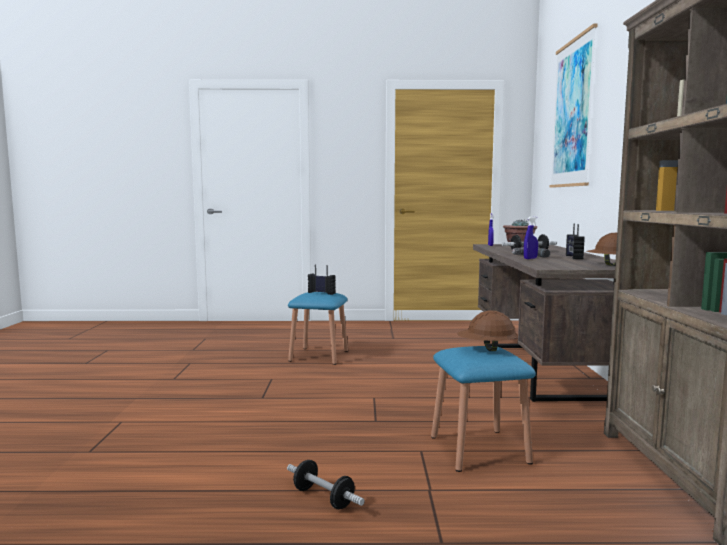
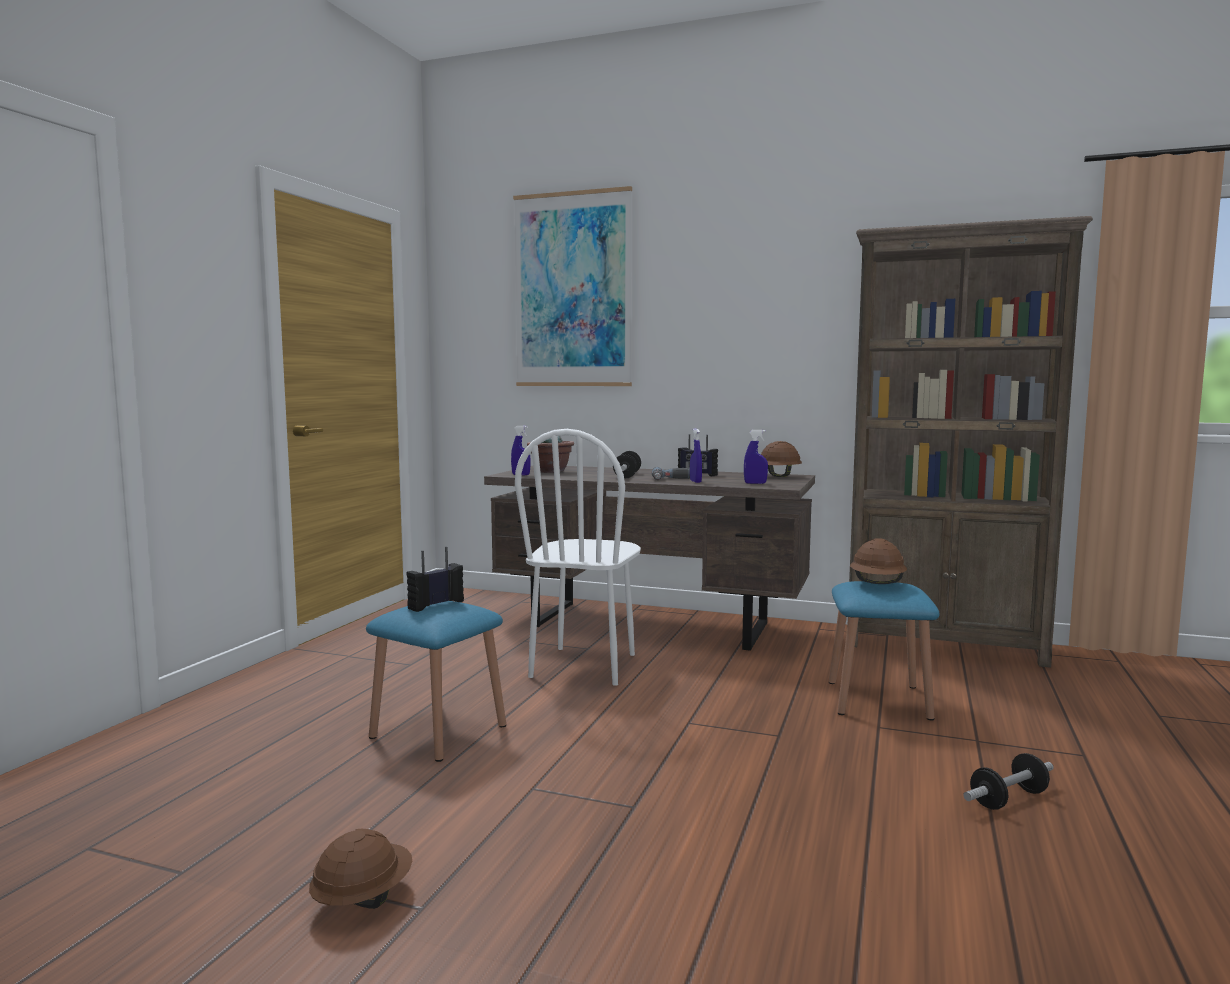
camera: 70 degrees left, 0 degrees up
none -> brown hard hat [309,829,412,909]
none -> white chair [515,429,641,686]
none -> blue spray bottle [744,430,768,484]

